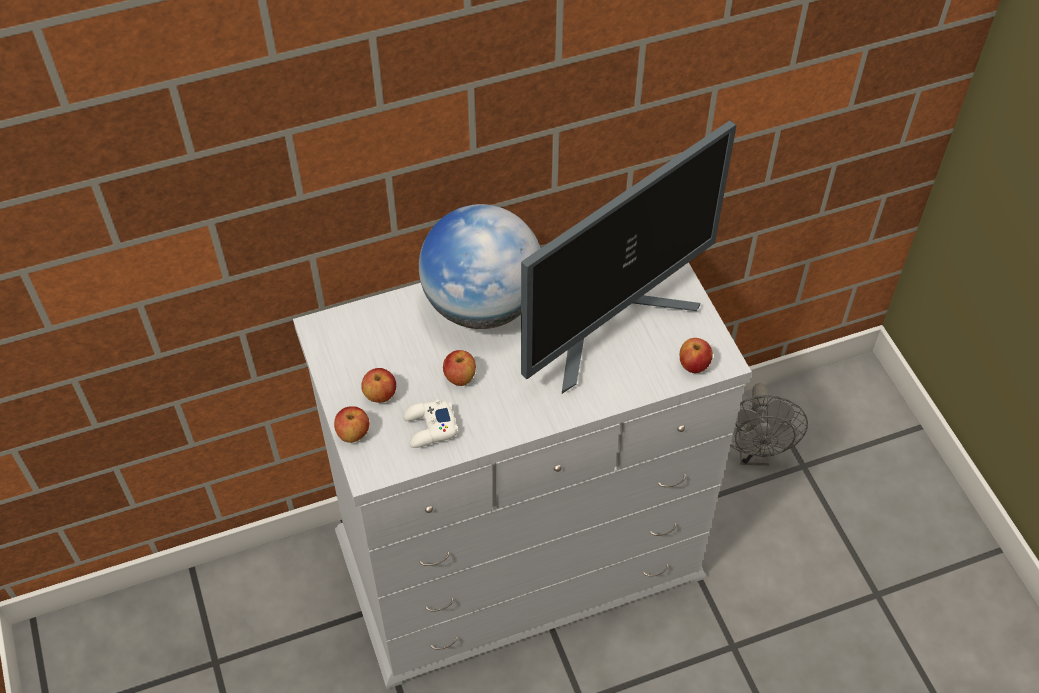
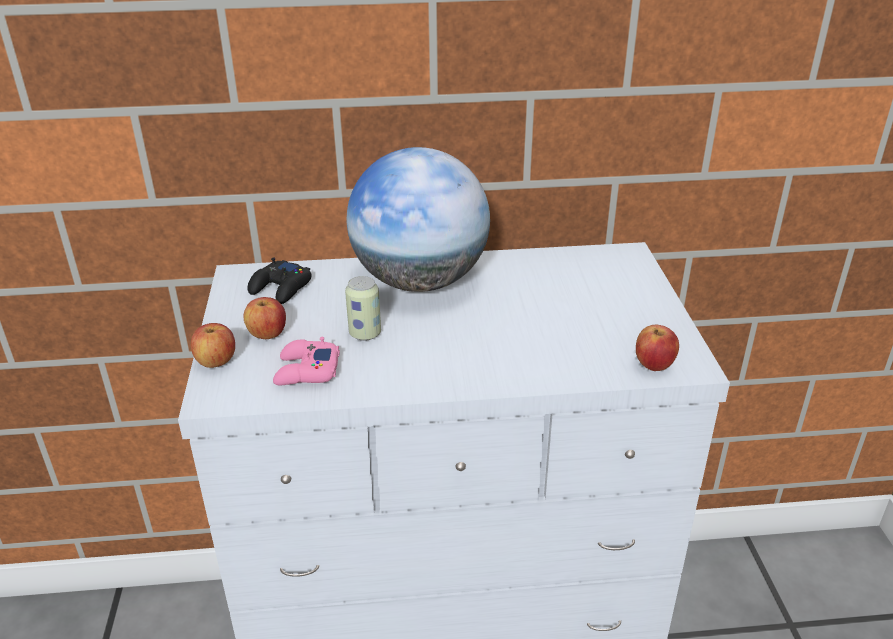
camera: 15 degrees right, 20 degrees down
white game controller [403,399,458,448] -> pink game controller [273,336,340,385]
apple [443,350,476,386] -> can [345,276,381,341]
monitor [521,120,737,394] -> none
grey fan [730,383,808,466] -> none
none -> black game controller [247,257,312,304]

